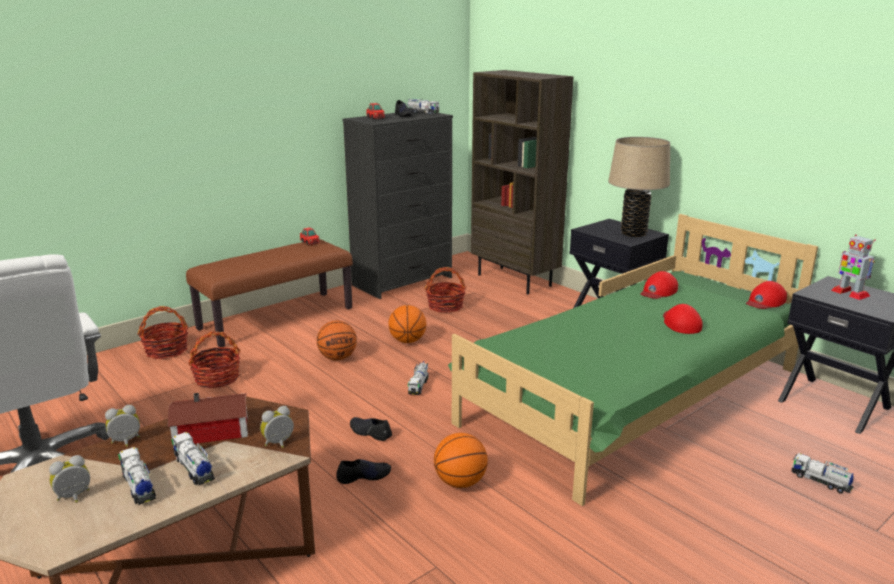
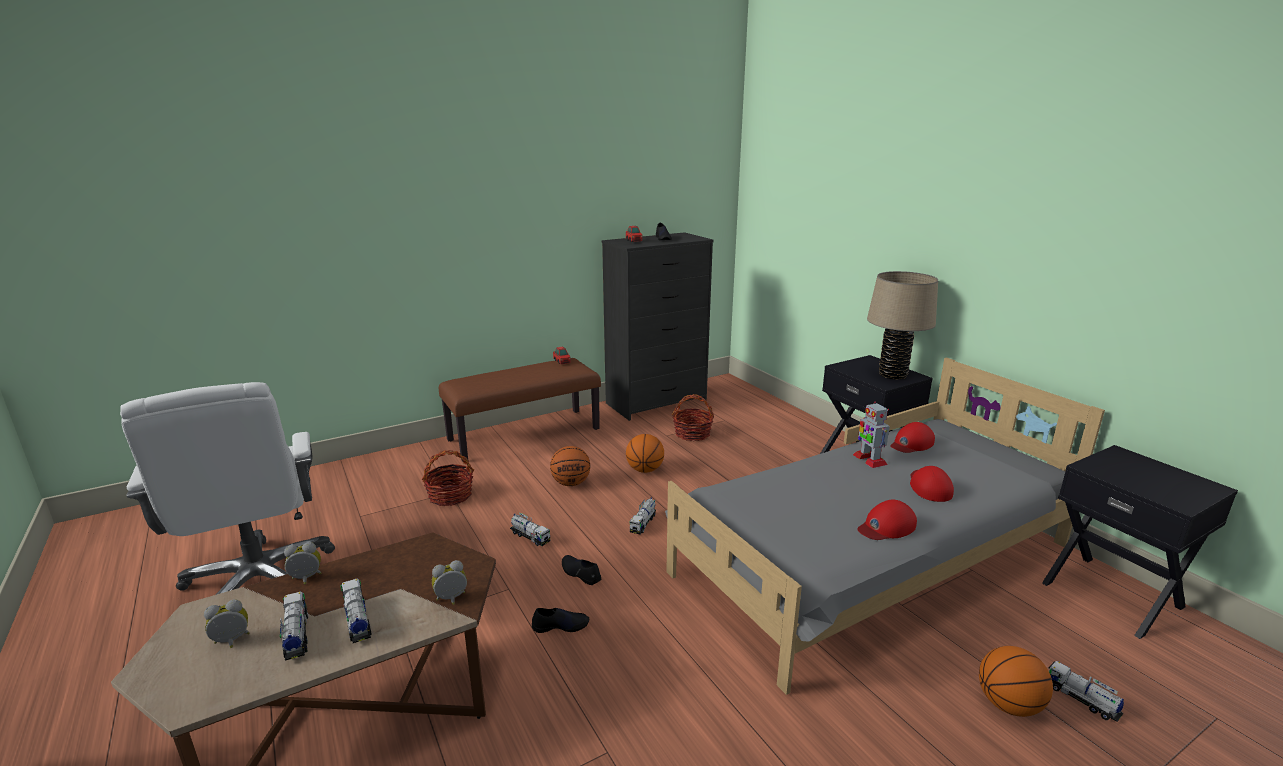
camera: 10 degrees right, 0 degrees up
basket [137,306,188,359] -> none
toy house [167,393,248,444] -> none
toy truck [407,98,440,115] -> toy truck moved to [510,512,550,546]
basketball [434,433,488,488] -> basketball moved to [979,646,1053,717]
green bed [448,214,818,506] -> grey bed [665,357,1105,695]
brown bookcase [471,70,574,295] -> none
red cap [746,281,787,309] -> red cap moved to [857,500,917,540]
toy robot [831,235,876,300] -> toy robot moved to [853,402,890,468]

